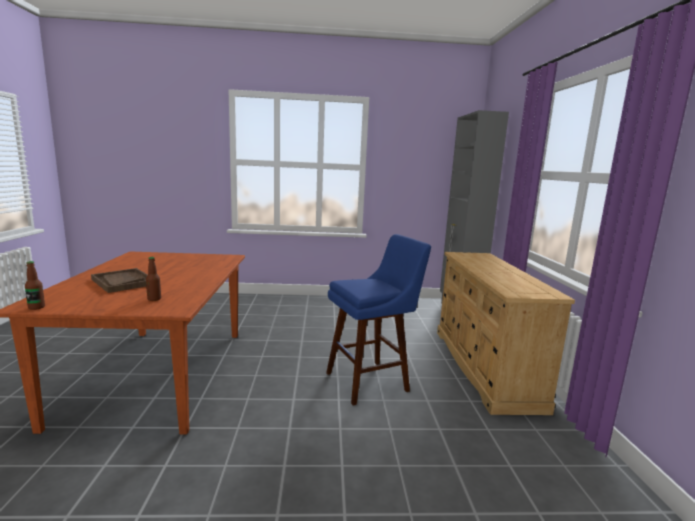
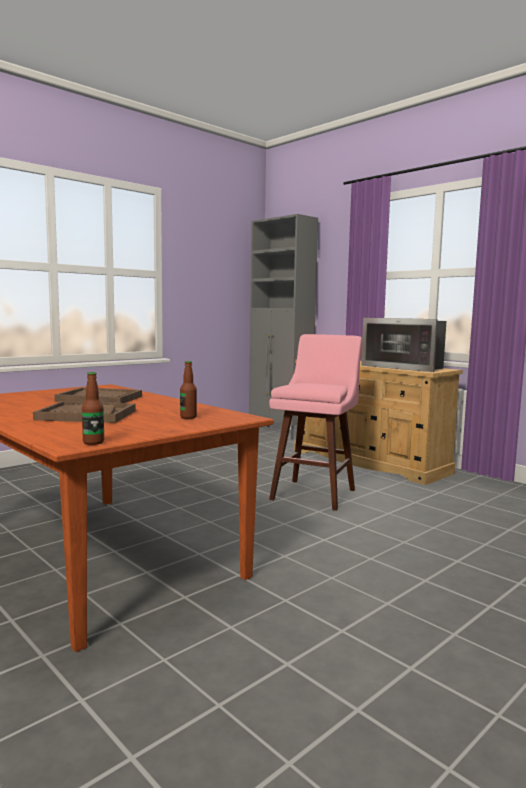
camera: 40 degrees left, 5 degrees down
blue stool [326,234,431,405] -> pink stool [269,334,362,511]
none -> brown tray [54,387,142,403]
none -> microwave [361,318,446,372]

